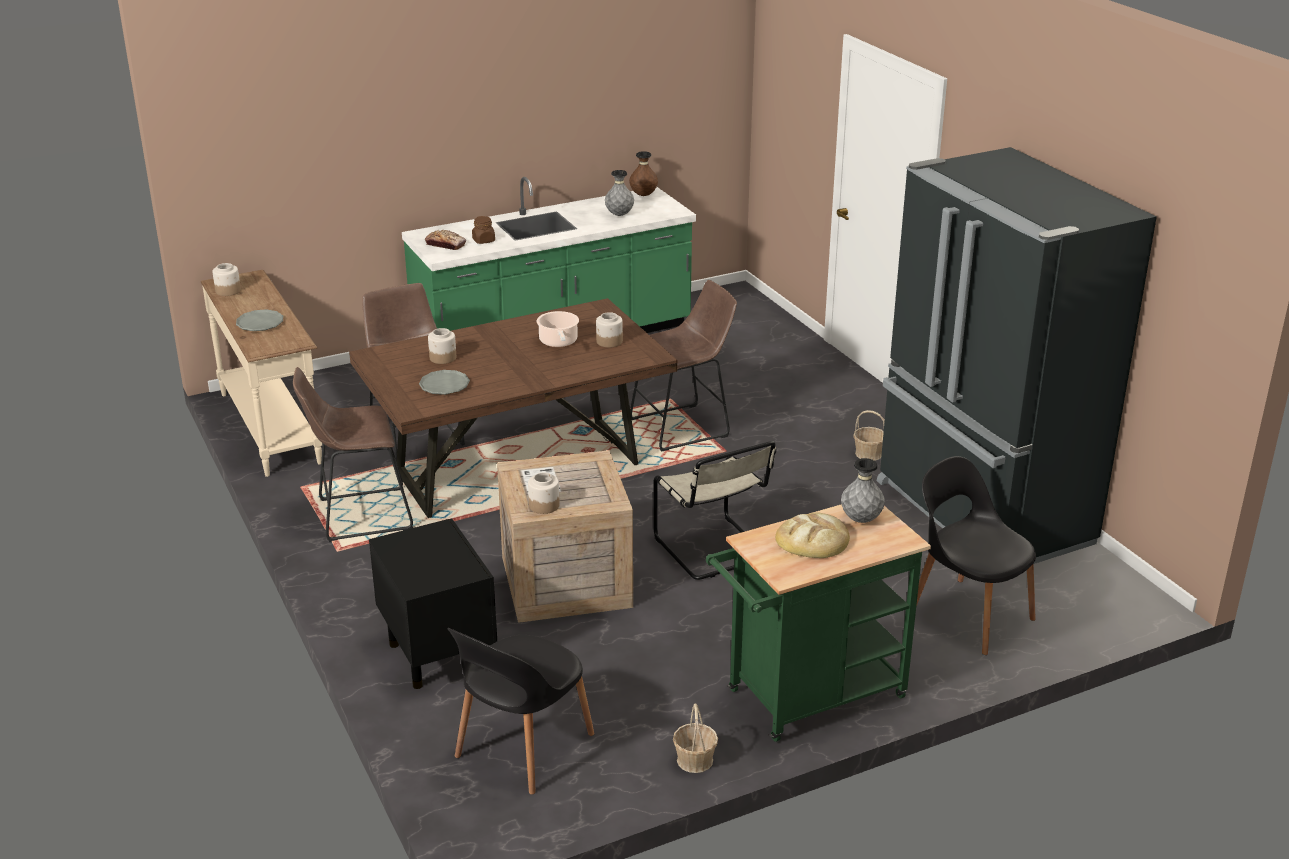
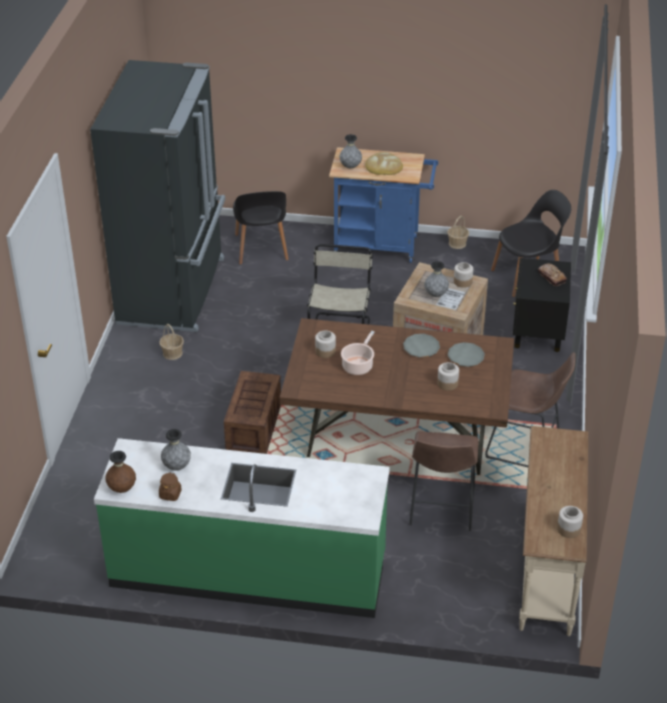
camera: 145 degrees left, 10 degrees up
grey plate [236,309,283,331] -> grey plate moved to [403,334,440,358]
bread [425,230,466,250] -> bread moved to [538,264,567,286]
brown jar [472,216,495,244] -> brown jar moved to [159,472,182,501]
brown stool [630,280,737,451] -> crate [224,371,281,454]
green cart [706,504,931,742] -> blue cart [329,147,438,263]
none -> grey vase [424,261,449,297]

